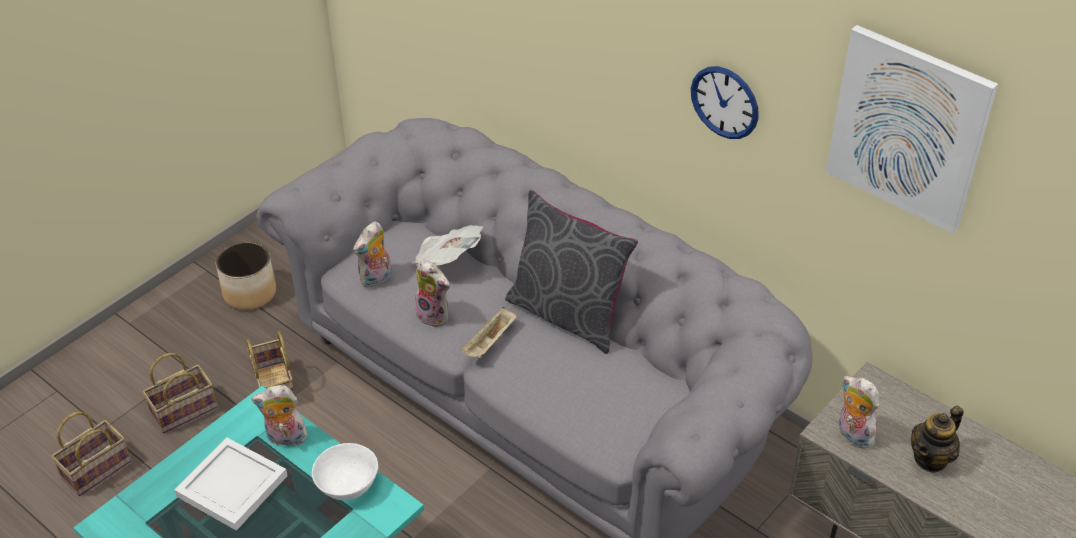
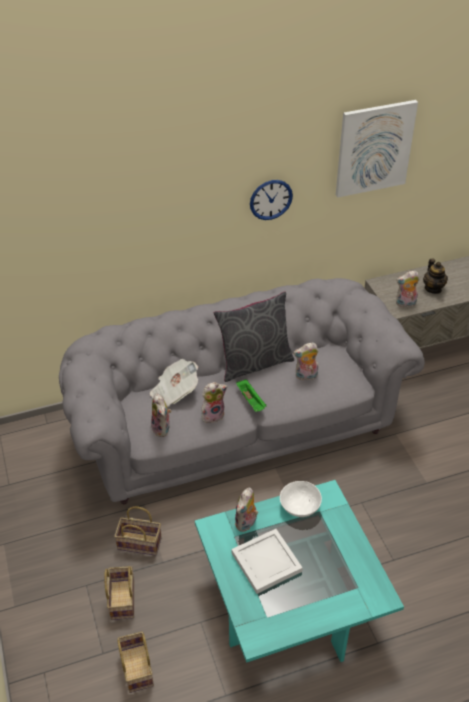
camera: 60 degrees left, 0 degrees up
planter [216,242,276,310] -> none
beige tray [461,307,517,358] -> green tray [236,379,267,412]
none -> plush toy [293,343,319,380]

